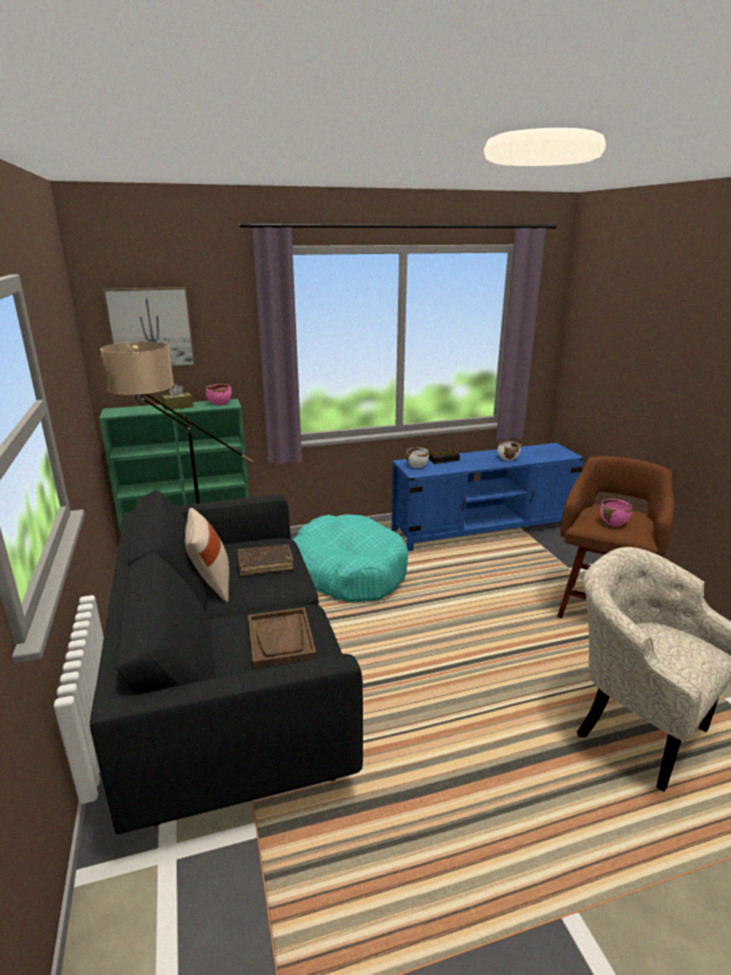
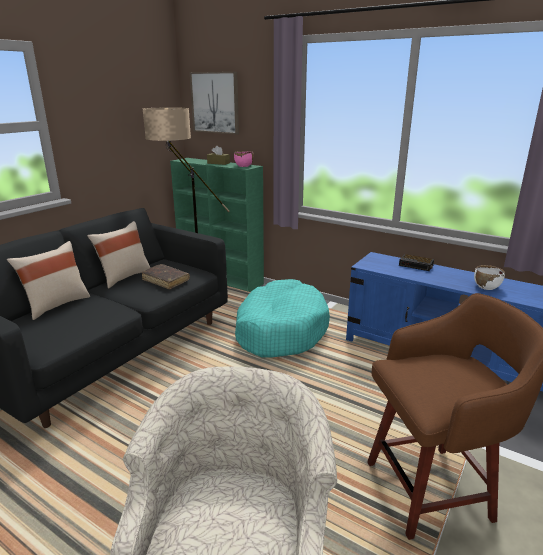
camera: 50 degrees right, 0 degrees up
brown tray [248,607,316,668] -> none
white bowl [406,447,429,468] -> none
pink bowl [600,499,632,526] -> none
none -> beige pillow [7,241,90,320]

